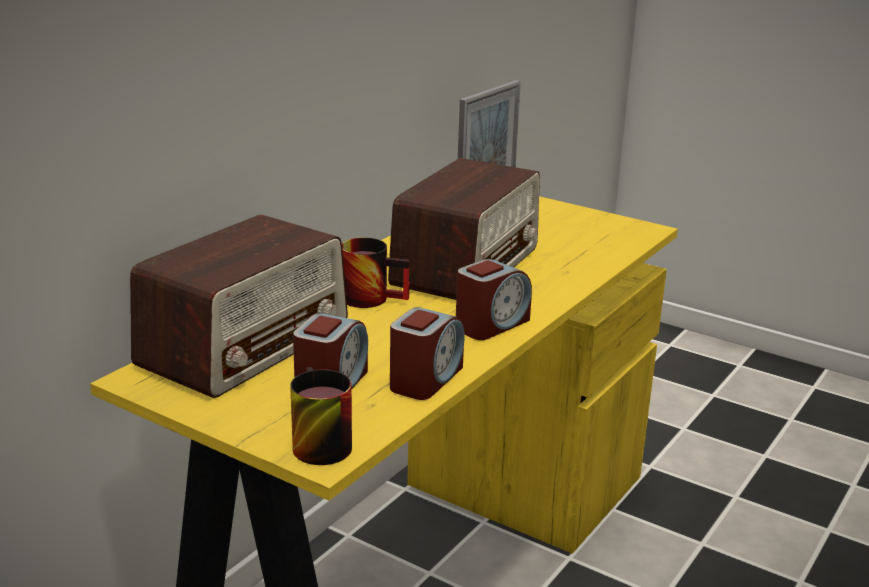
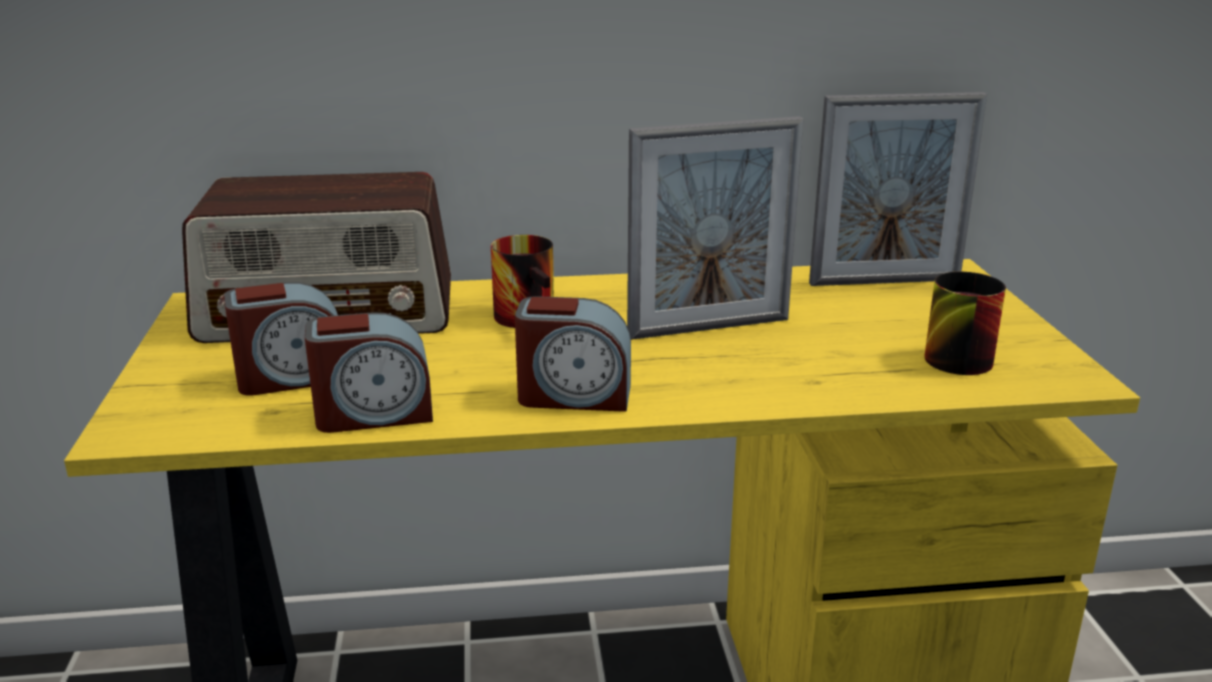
camera: 50 degrees right, 0 degrees up
mug [290,367,352,465] -> mug moved to [924,272,1006,375]
radio [388,158,540,300] -> picture frame [627,116,803,340]

